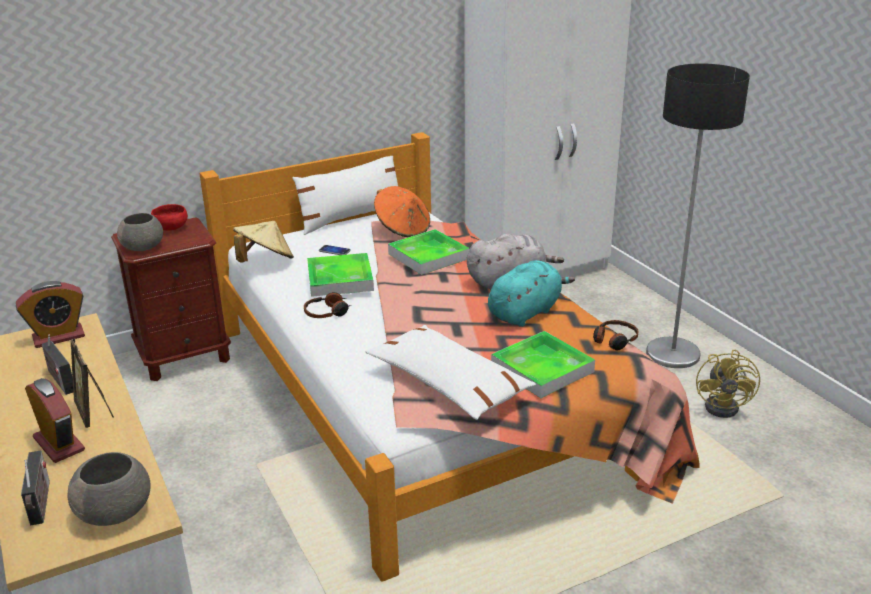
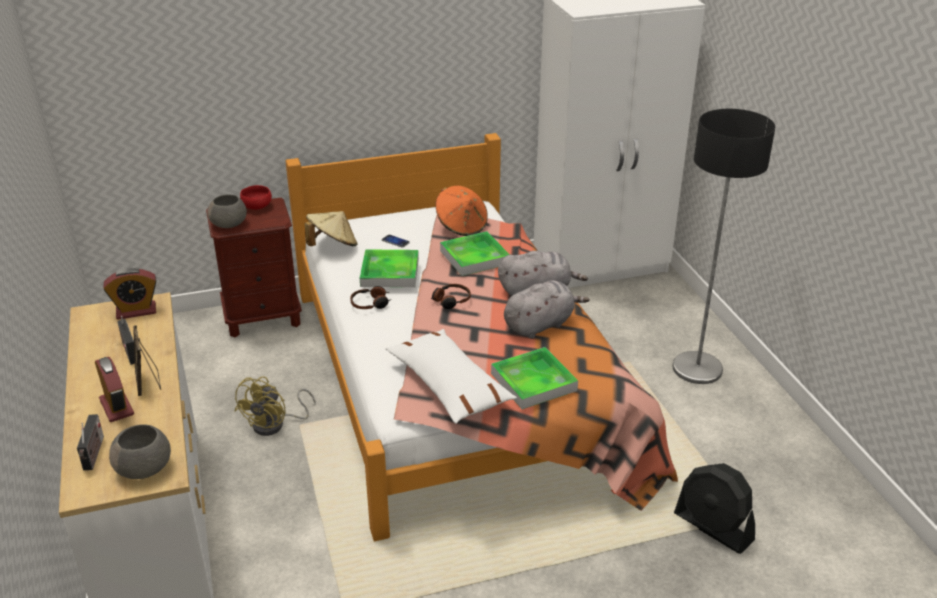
camera: 10 degrees right, 5 degrees up
white pillow [292,156,398,235] -> none
turquoise plush toy [488,260,575,327] -> grey plush toy [504,280,589,339]
headphones [593,320,638,351] -> headphones moved to [431,284,471,309]
yellow fan [696,350,760,418] -> yellow fan moved to [235,376,316,436]
none -> black fan [674,463,755,554]

